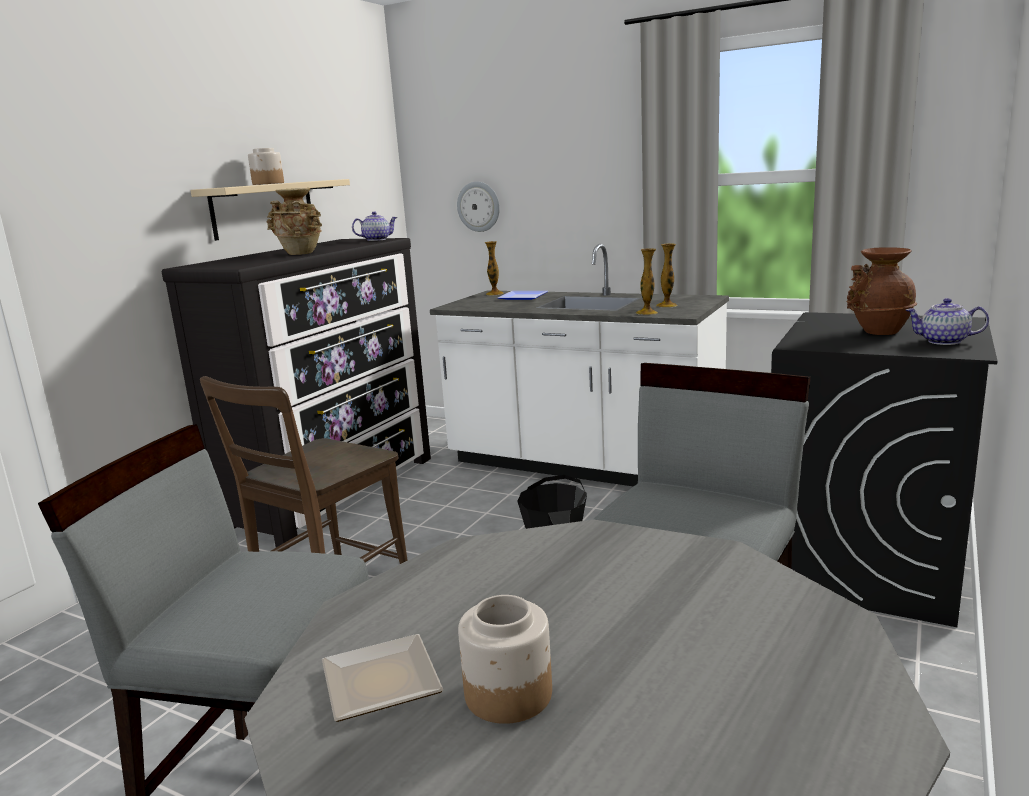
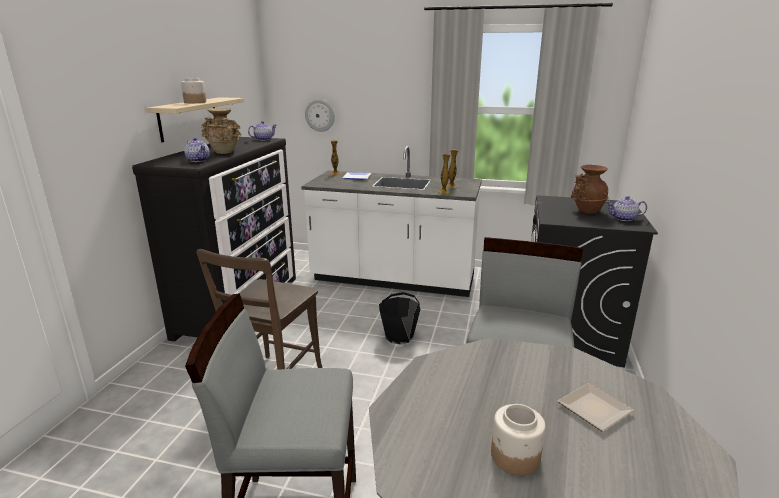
camera: 15 degrees left, 5 degrees up
plate [322,634,443,722] -> plate moved to [557,383,634,432]
none -> teapot [184,138,210,162]

